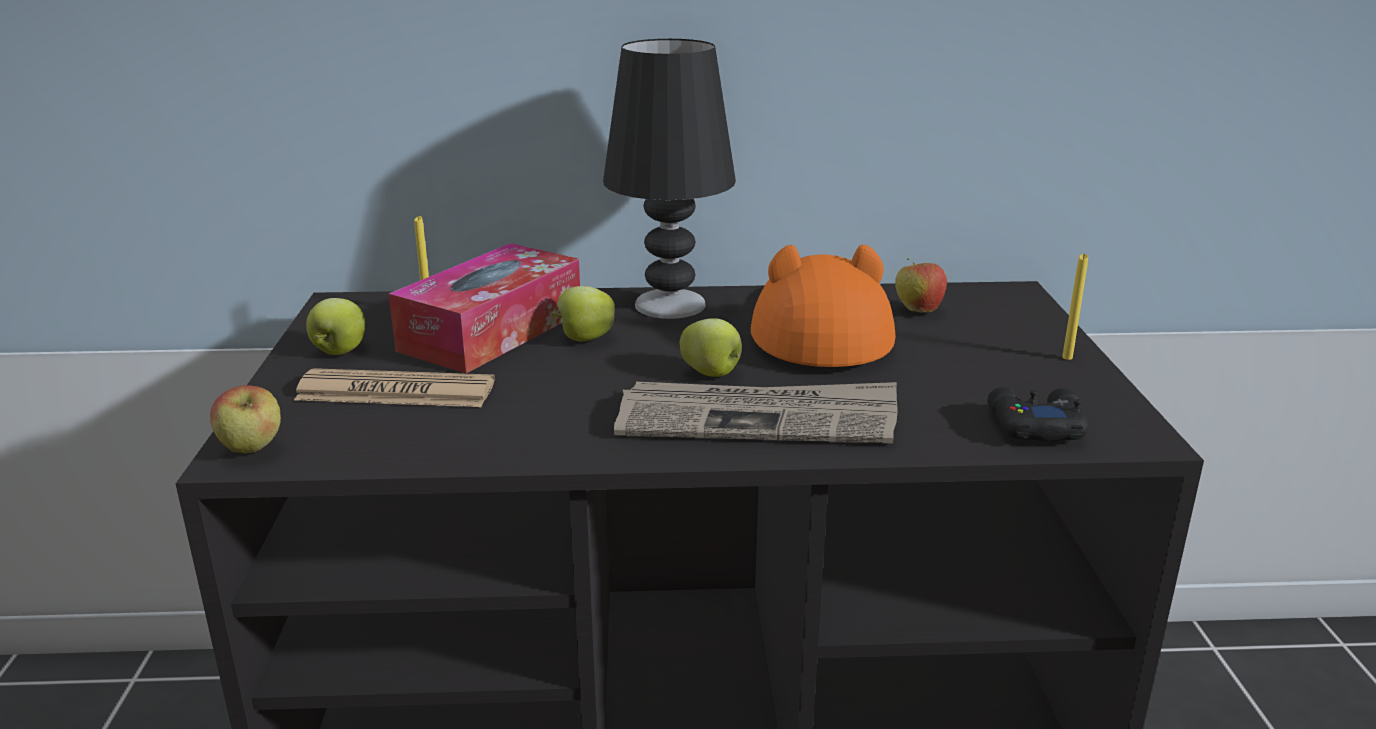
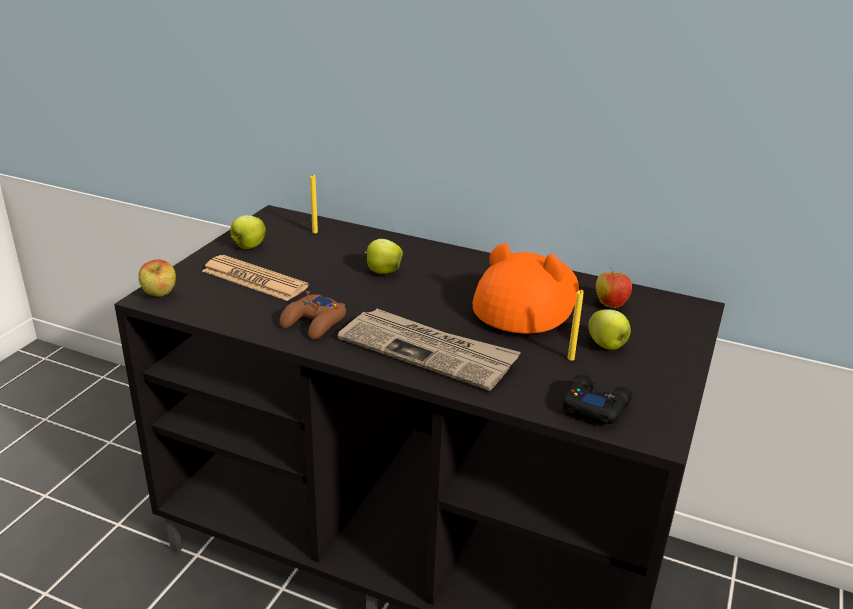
camera: 25 degrees right, 5 degrees up
tissue box [388,243,580,373] -> none
black table lamp [603,39,736,319] -> none
apple [680,318,742,377] -> apple moved to [588,309,631,350]
yellow candle [1062,253,1088,360] -> yellow candle moved to [567,290,584,361]
none -> brown game controller [279,291,346,340]

